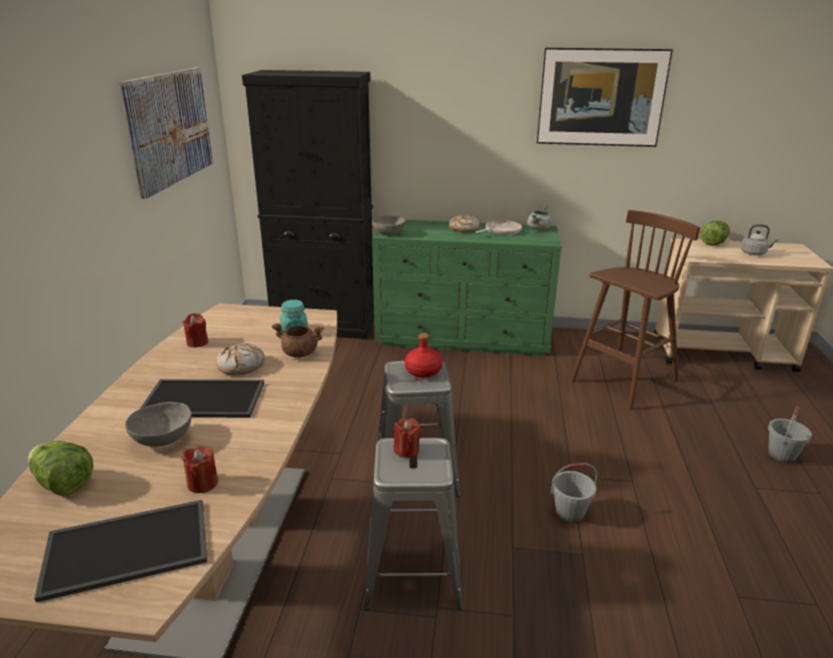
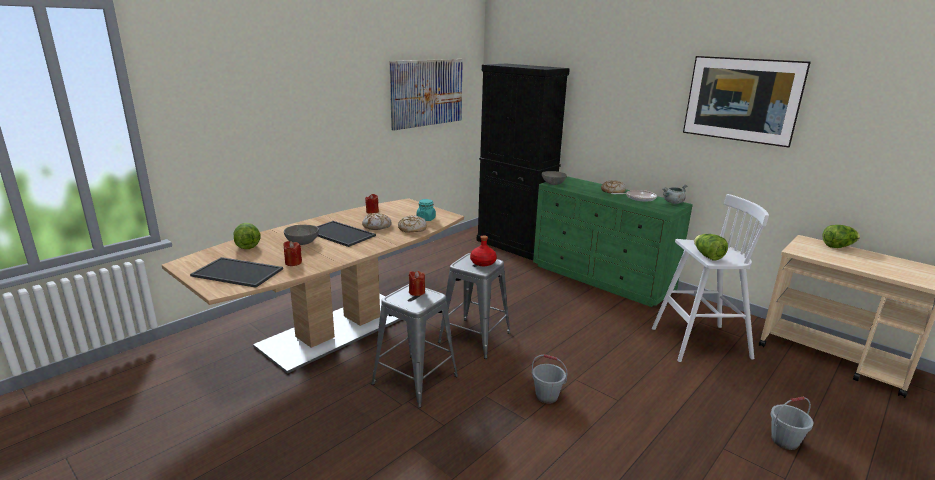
camera: 35 degrees right, 5 degrees down
brown cooking pot [272,323,324,358] -> bread [398,215,427,233]
brown stool [571,210,700,410] -> white stool [652,194,769,362]
grey kettle [741,224,778,255] -> none
none -> lettuce [694,234,728,261]

